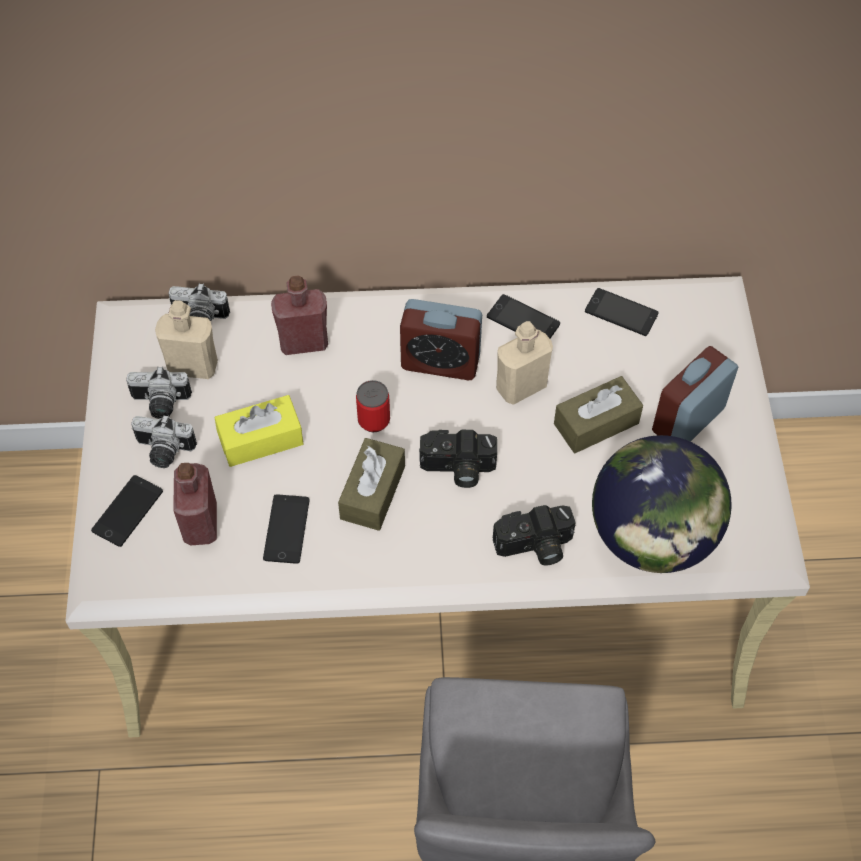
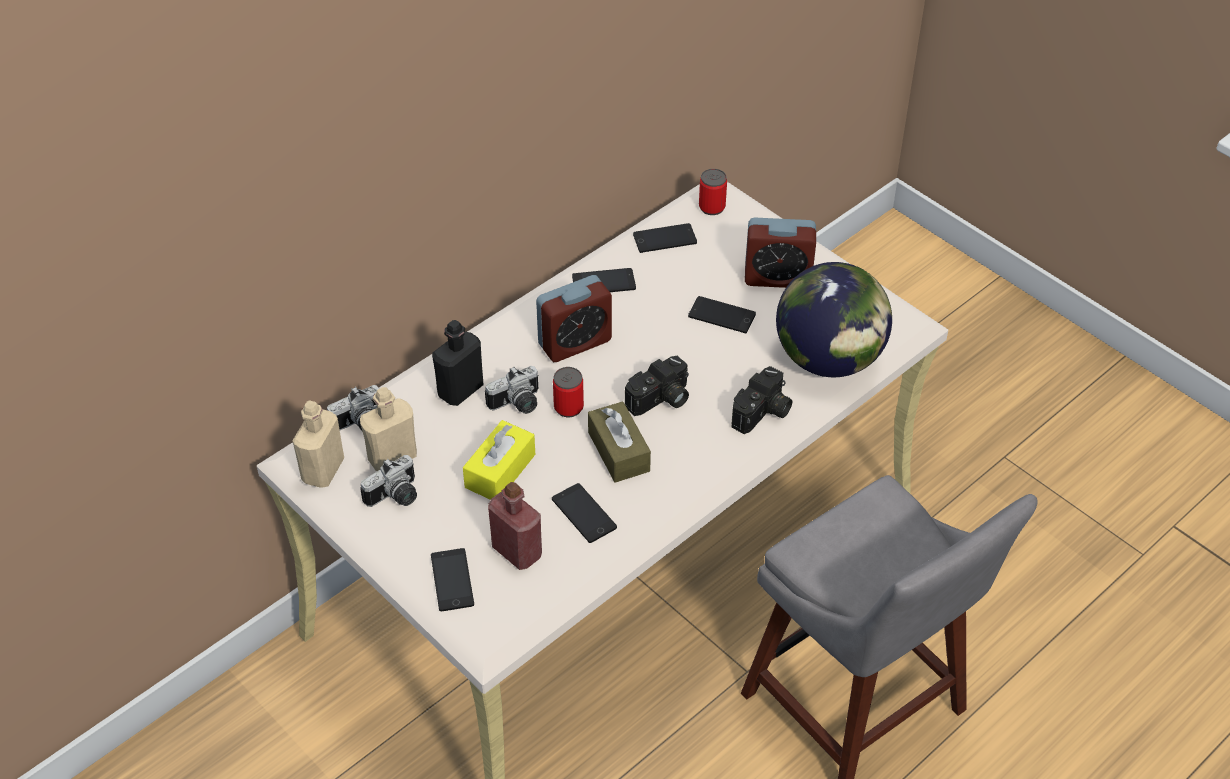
camera: 40 degrees left, 10 degrees down
camera [131,415,197,468] -> camera moved to [485,366,538,414]
red bottle [271,276,328,355] -> black bottle [432,320,484,406]
beige bottle [496,321,553,405] -> beige bottle moved to [292,400,344,488]
brown tissue box [554,376,643,453] -> phone [688,296,756,333]
alarm clock [652,346,738,442] -> alarm clock turned 90 degrees counterclockwise [745,218,816,288]
none -> can [699,169,727,215]

